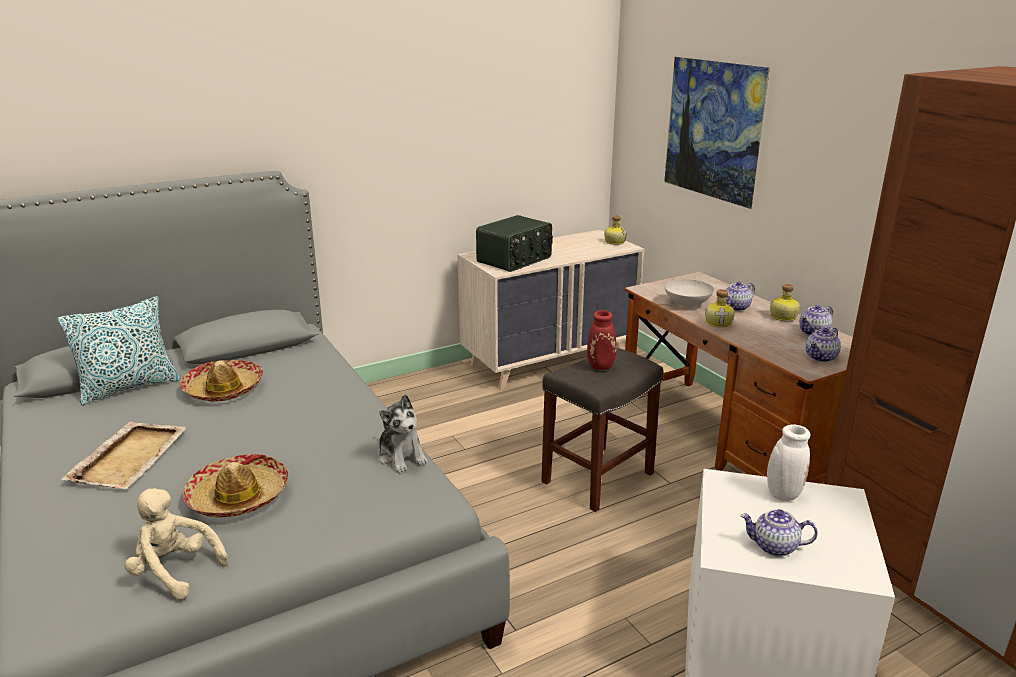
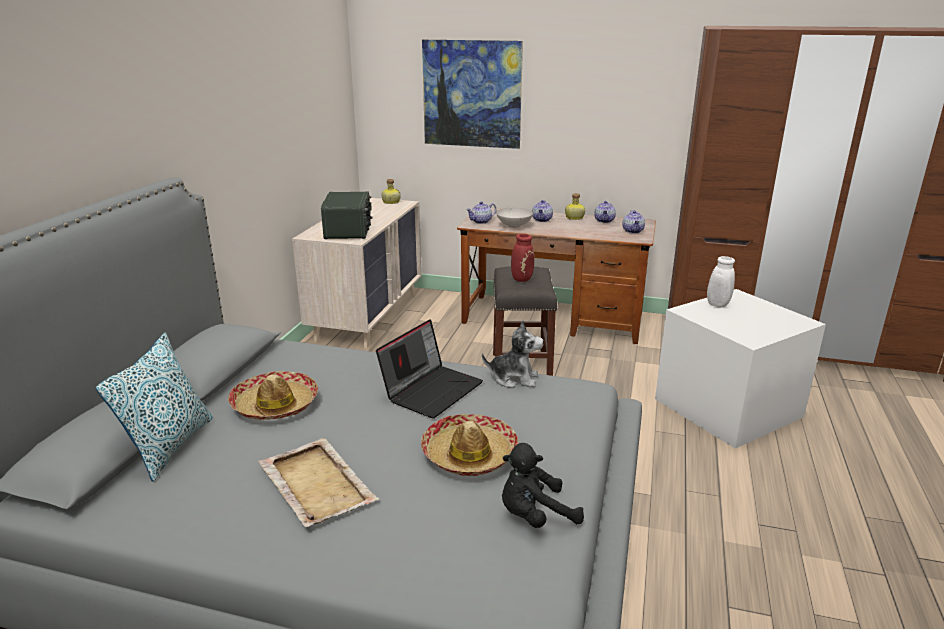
camera: 45 degrees left, 0 degrees up
beige plush toy [124,488,228,599] -> black plush toy [502,443,584,528]
bottle [705,289,735,328] -> none
teapot [741,509,818,557] -> teapot moved to [466,201,496,224]
none -> laptop [376,319,483,418]

